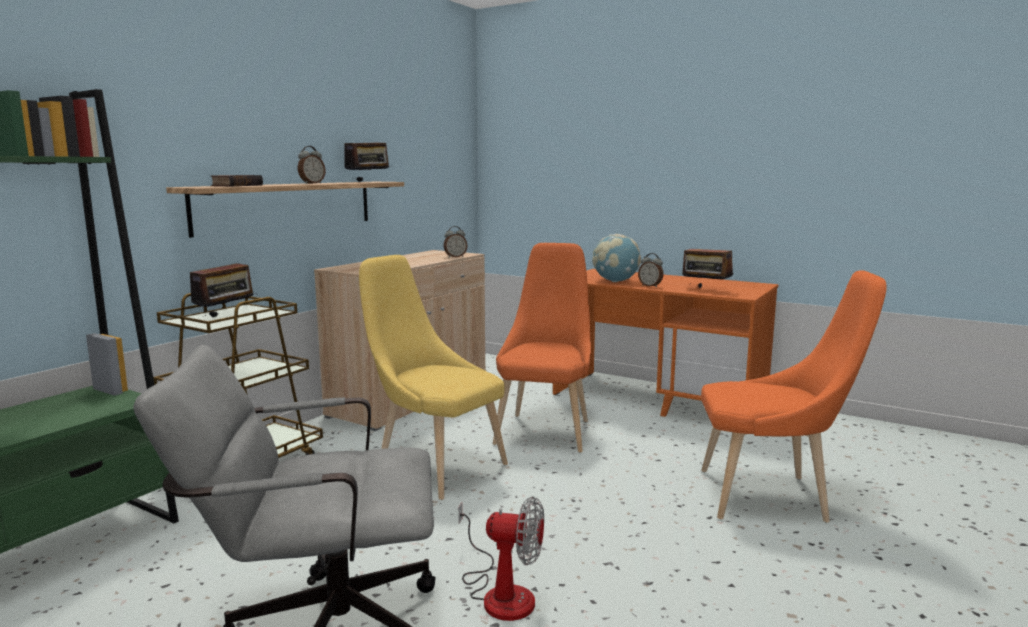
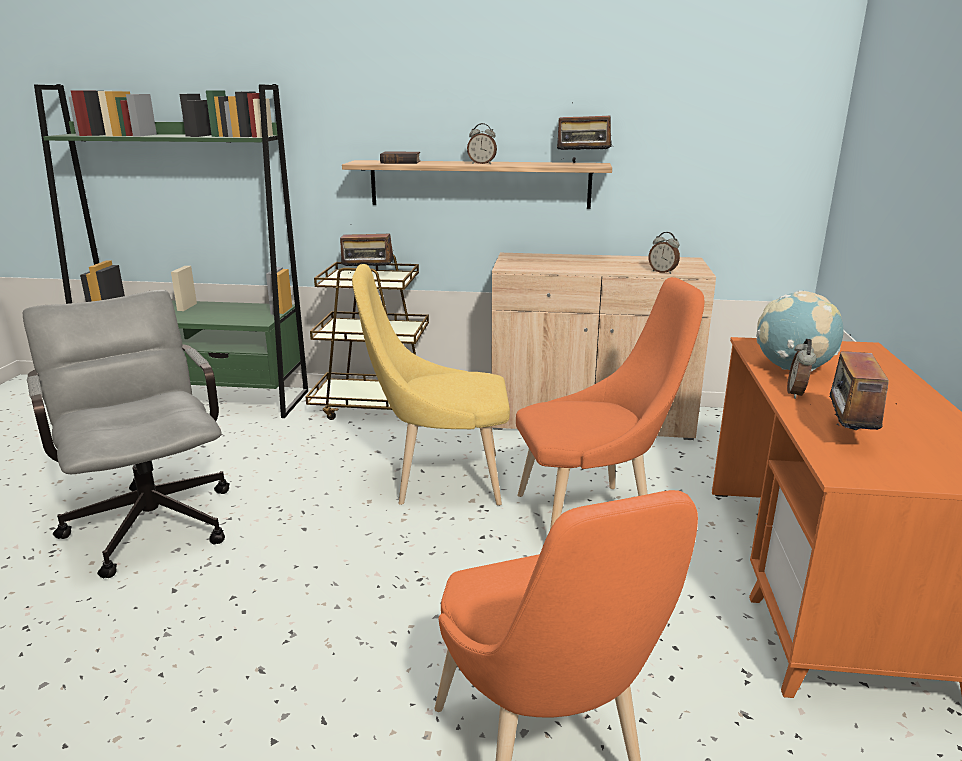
camera: 65 degrees right, 10 degrees up
yellow chair [359,255,508,500] -> yellow chair turned 105 degrees counterclockwise [352,264,510,506]
fan [458,496,544,621] -> none

